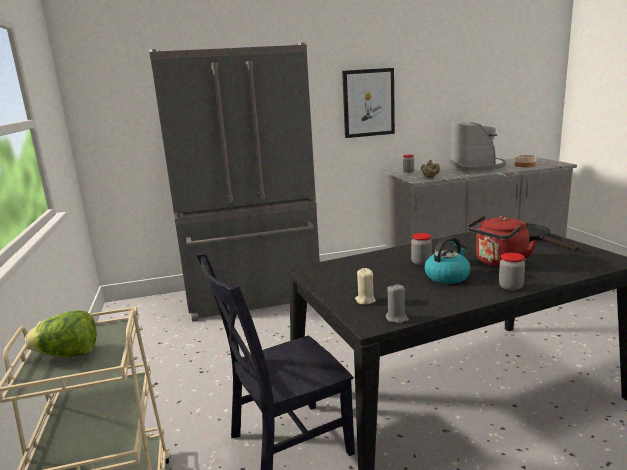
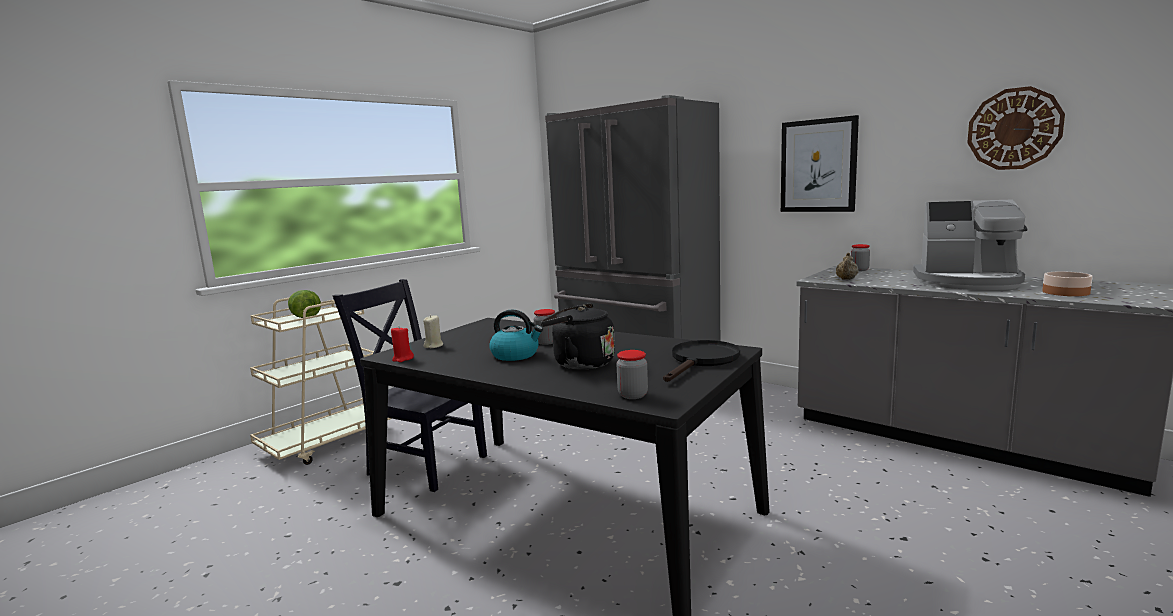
camera: 55 degrees right, 5 degrees down
grey candle [386,284,409,324] -> red candle [391,327,414,362]
coffee machine [449,122,506,174] -> coffee machine turned 60 degrees clockwise [913,199,1027,290]
red kettle [467,215,537,267] -> black kettle [540,303,615,370]
jar [499,253,525,291] -> jar moved to [617,350,648,399]
none -> wall clock [967,86,1065,170]

